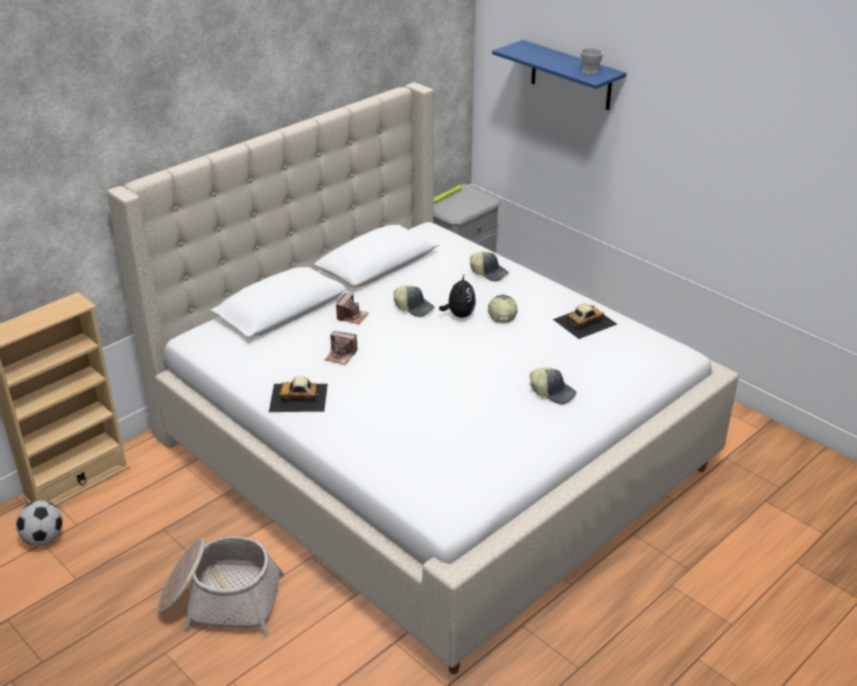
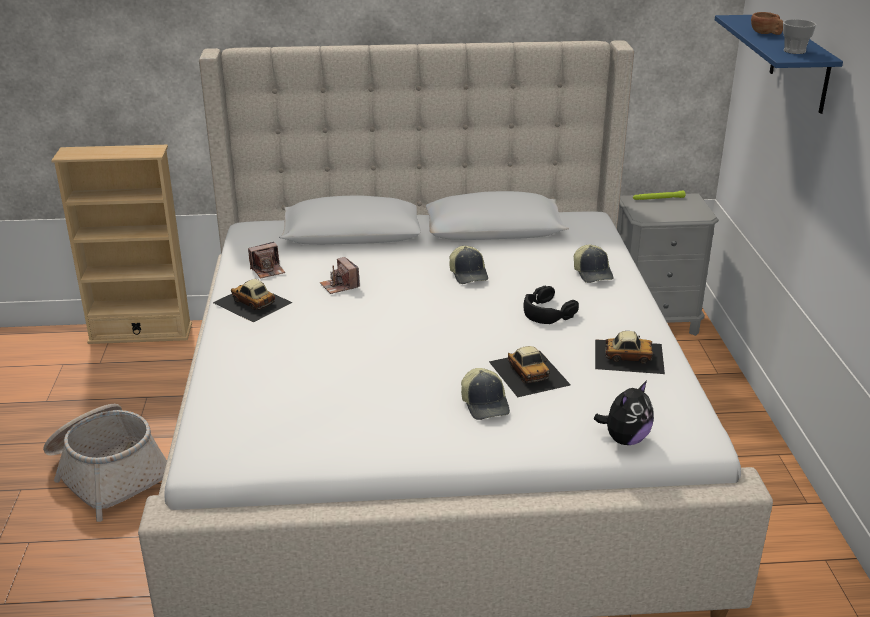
camera: 40 degrees right, 5 degrees down
football [16,500,63,546] -> none
camera [336,293,369,324] -> camera moved to [248,242,285,279]
plush toy [439,273,476,318] -> plush toy moved to [594,381,654,445]
cap [488,295,517,322] -> black headphones [524,286,579,324]
none -> toy car [489,346,571,397]
none -> brown cup [751,12,783,35]

